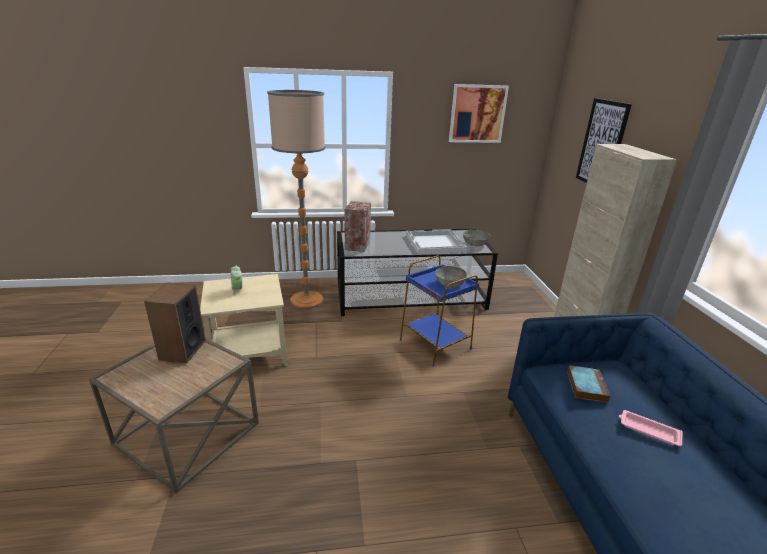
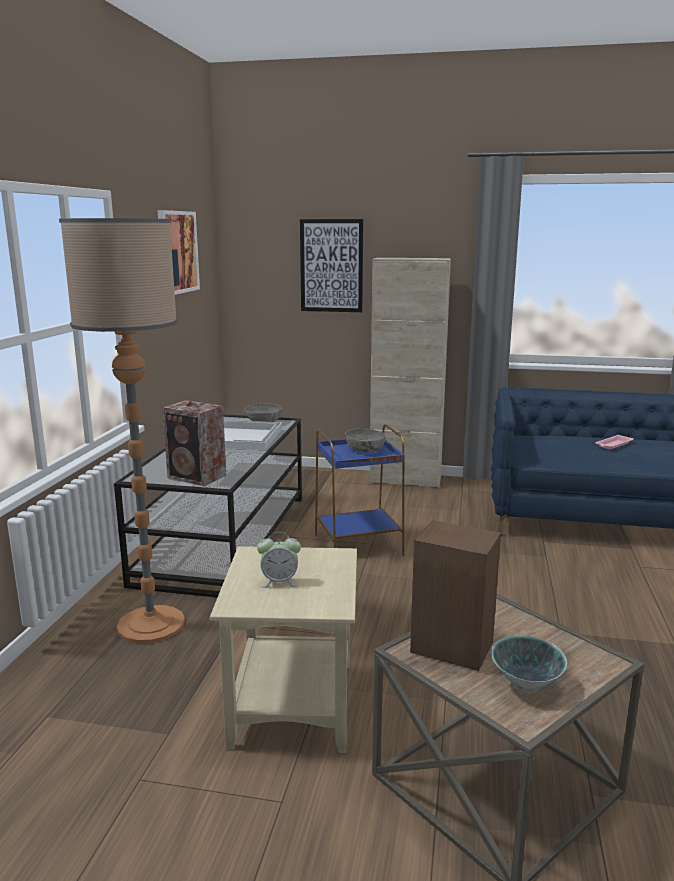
camera: 70 degrees left, 10 degrees down
book [567,365,610,403] -> none
none -> bowl [491,636,567,692]

